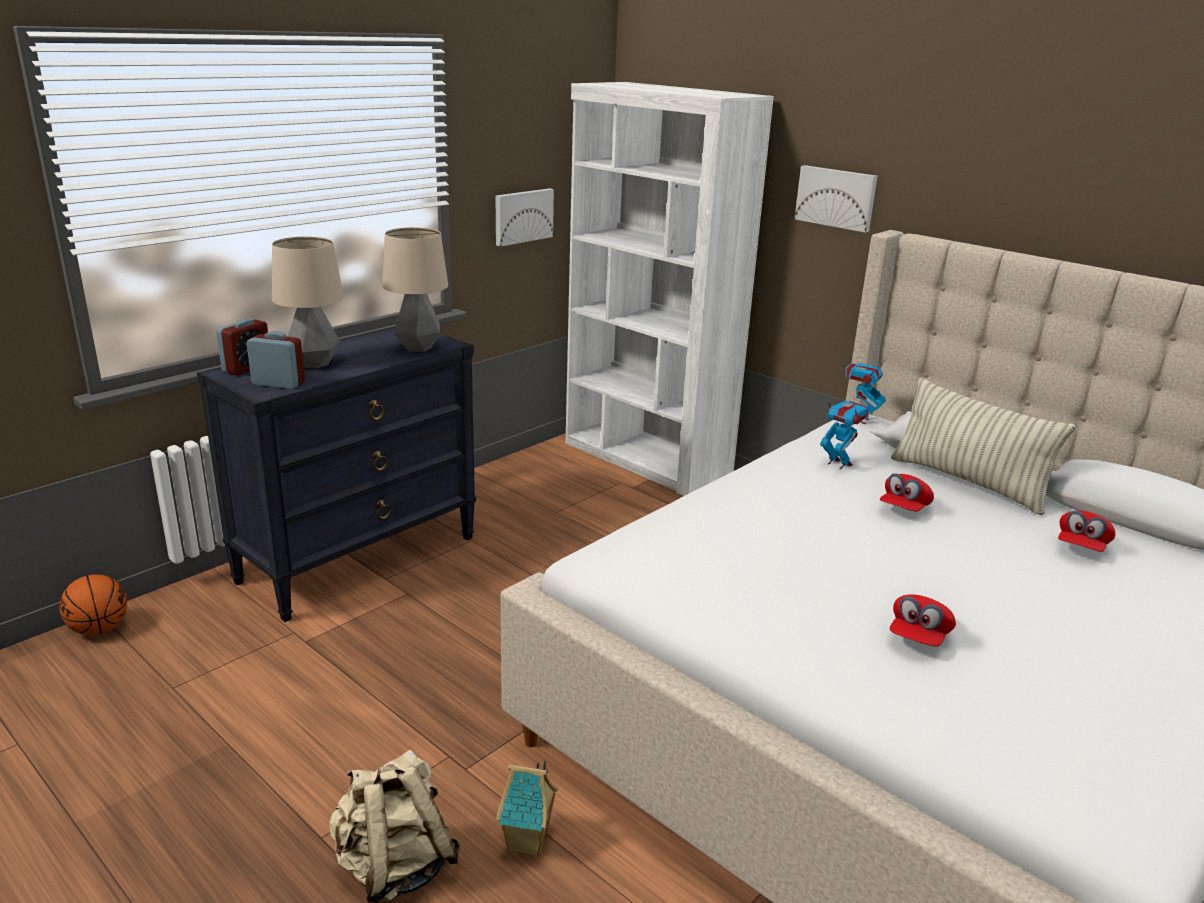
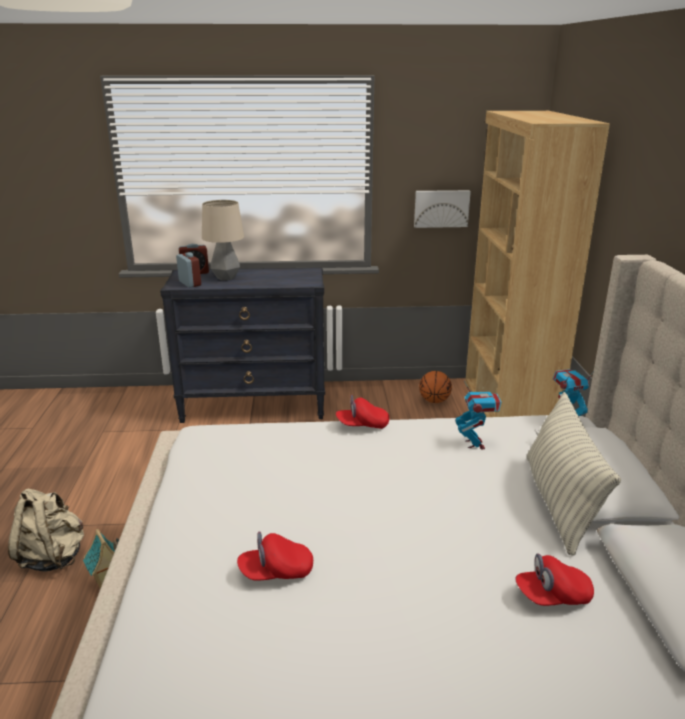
camera: 45 degrees right, 0 degrees up
basketball [59,574,127,635] -> basketball moved to [419,371,452,403]
table lamp [382,227,448,352] -> none
white bookcase [566,82,774,496] -> brown bookcase [465,111,610,417]
picture [795,165,878,233] -> none
red cap [880,473,934,512] -> red cap moved to [336,395,389,429]

